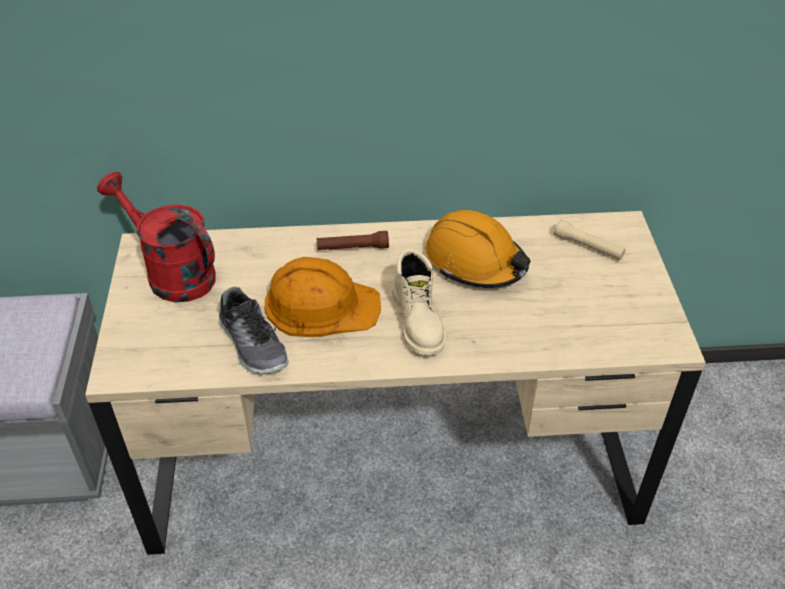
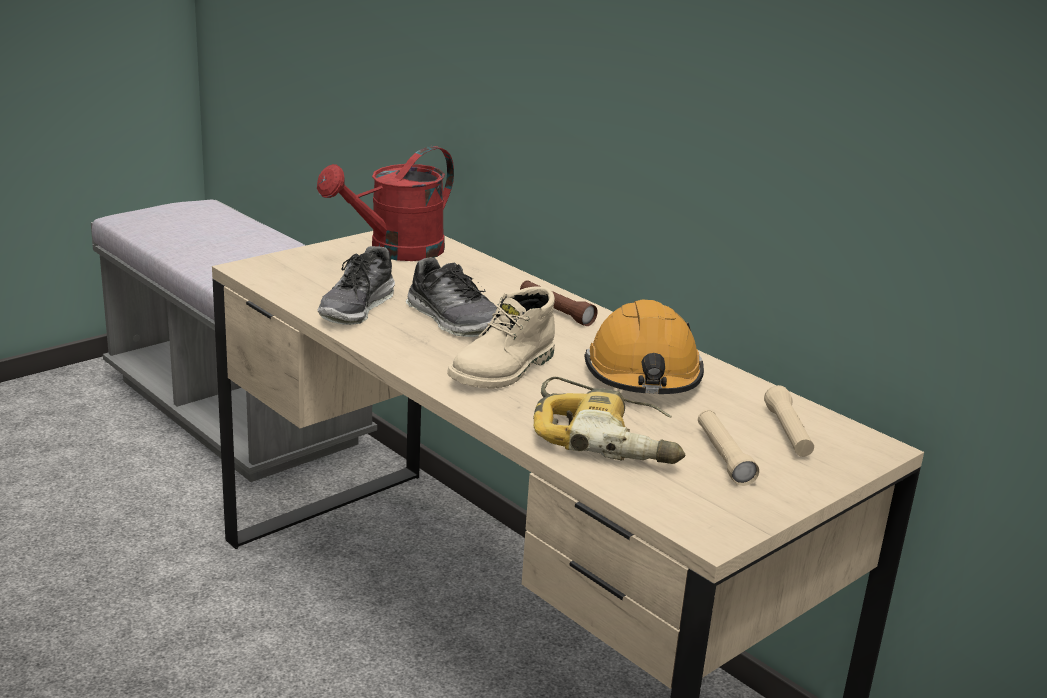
camera: 50 degrees right, 20 degrees down
red watering can [97,172,216,302] -> red watering can turned 135 degrees counterclockwise [317,146,454,261]
orange hard hat [264,257,381,337] -> shoe [406,257,497,337]
none -> power drill [533,377,685,464]
none -> beige flashlight [698,410,759,486]

